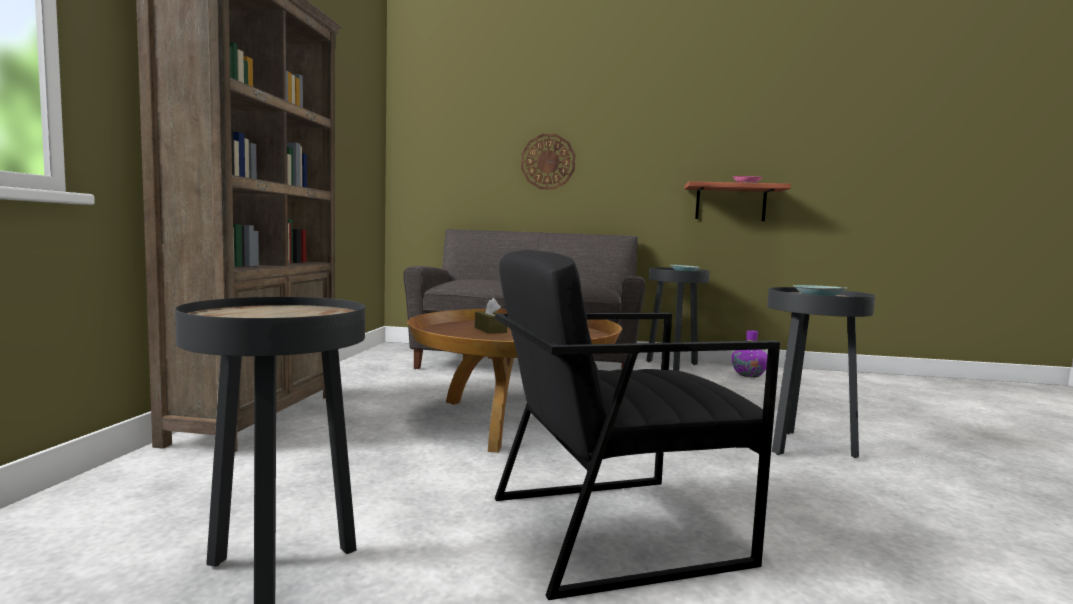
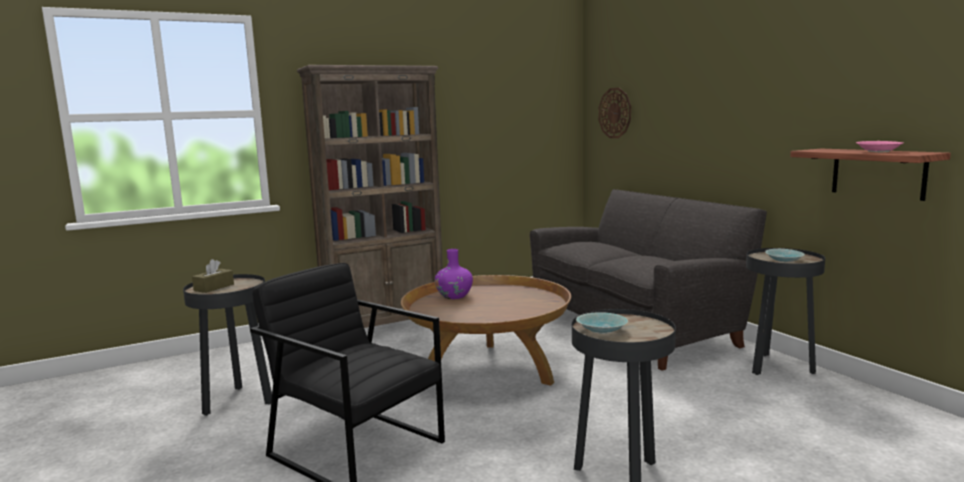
camera: 55 degrees right, 5 degrees up
brown tissue box [475,298,507,334] -> brown tissue box moved to [192,259,234,293]
wall clock [521,134,576,190] -> wall clock moved to [599,88,631,138]
purple vase [731,330,767,377] -> purple vase moved to [435,249,473,299]

